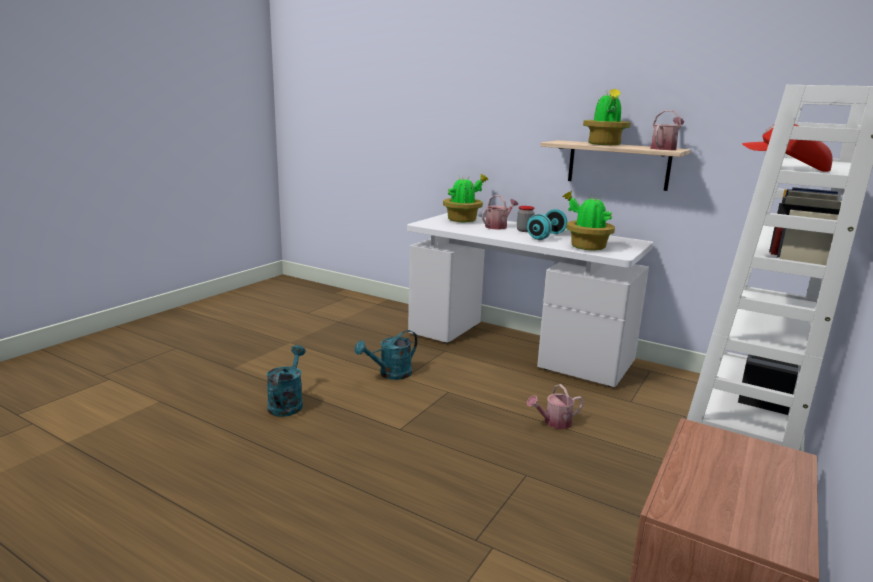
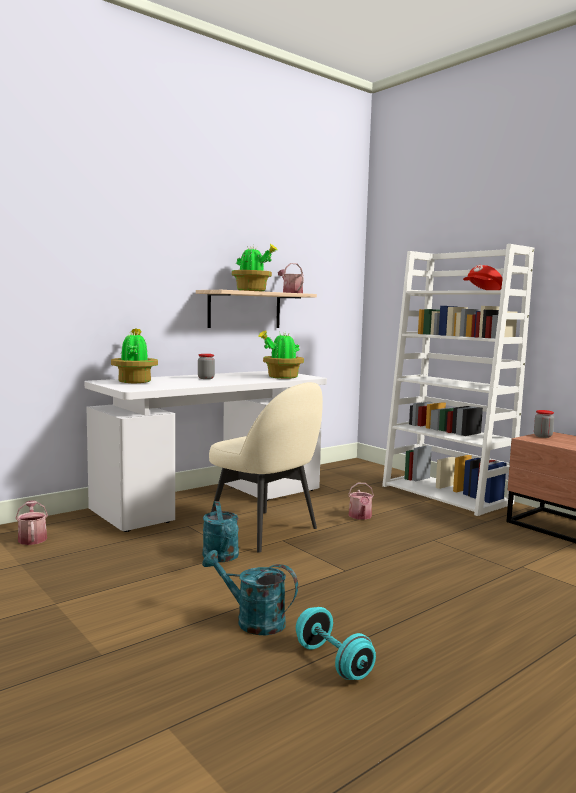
camera: 70 degrees left, 10 degrees down
watering can [482,195,518,230] -> watering can moved to [16,500,48,545]
turquoise dumbbell [527,209,567,240] -> turquoise dumbbell moved to [296,607,376,680]
none -> beige chair [209,382,323,553]
none -> jar [534,410,554,438]

